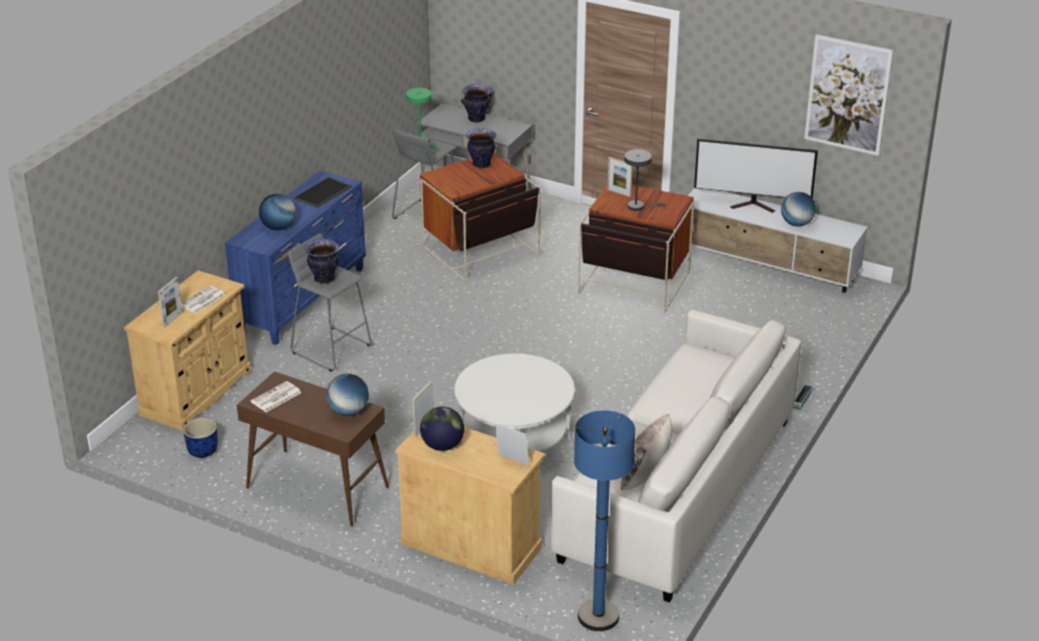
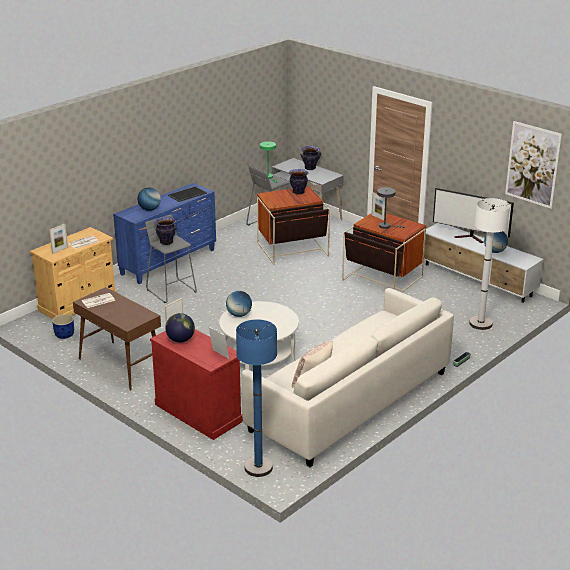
camera: 15 degrees right, 5 degrees down
globe [326,374,369,416] -> globe moved to [226,291,252,317]
beige cabinet [395,427,545,585] -> red cabinet [150,329,243,440]
none -> white floor lamp [469,198,510,330]

